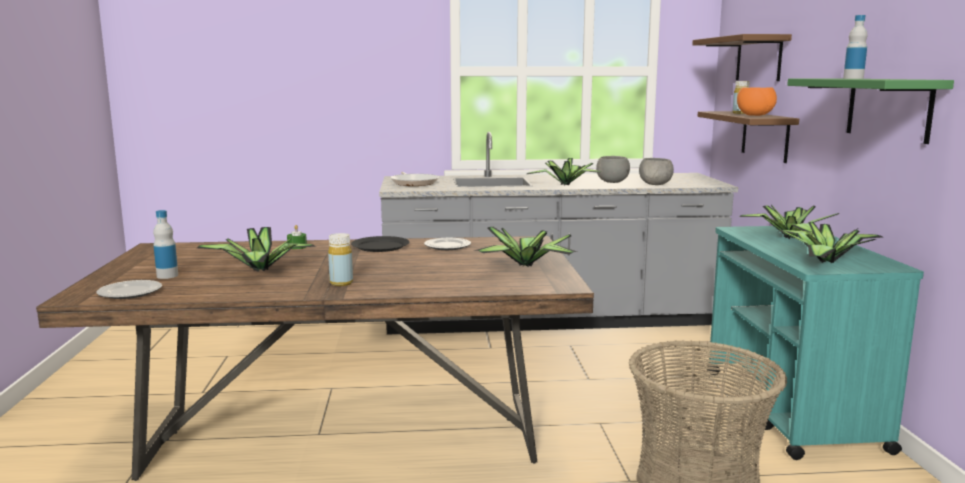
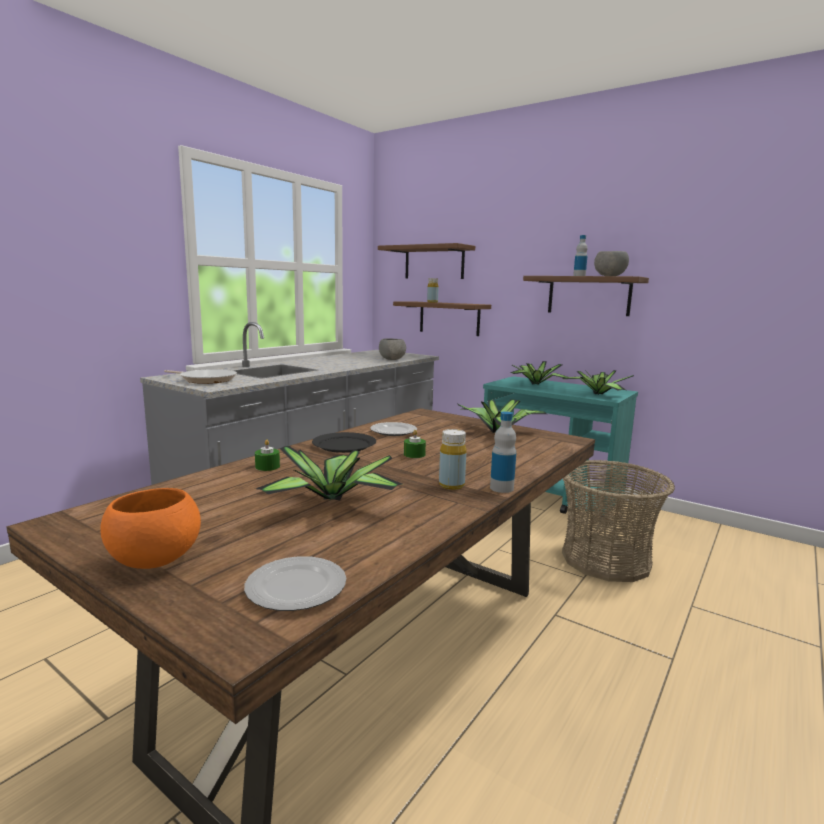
camera: 50 degrees left, 0 degrees up
bottle [153,210,178,279] -> bottle moved to [490,411,516,493]
potted plant [527,158,603,185] -> none
grey bowl [596,156,630,183] -> grey bowl moved to [594,251,629,276]
orange bowl [737,87,777,116] -> orange bowl moved to [100,488,201,569]
green shelf [787,78,954,144] -> brown shelf [523,276,649,316]
none -> green candle [404,430,426,458]

